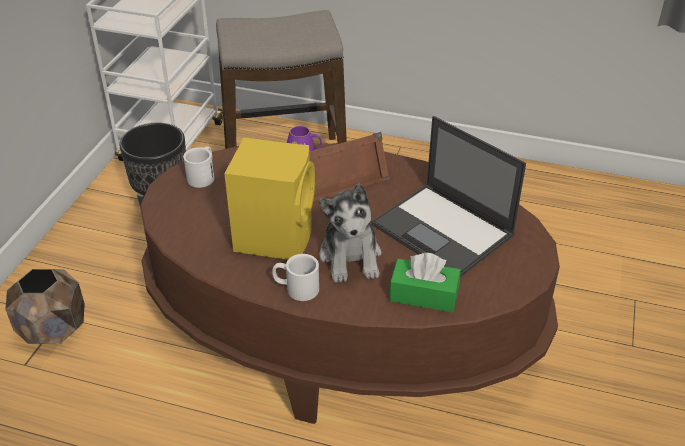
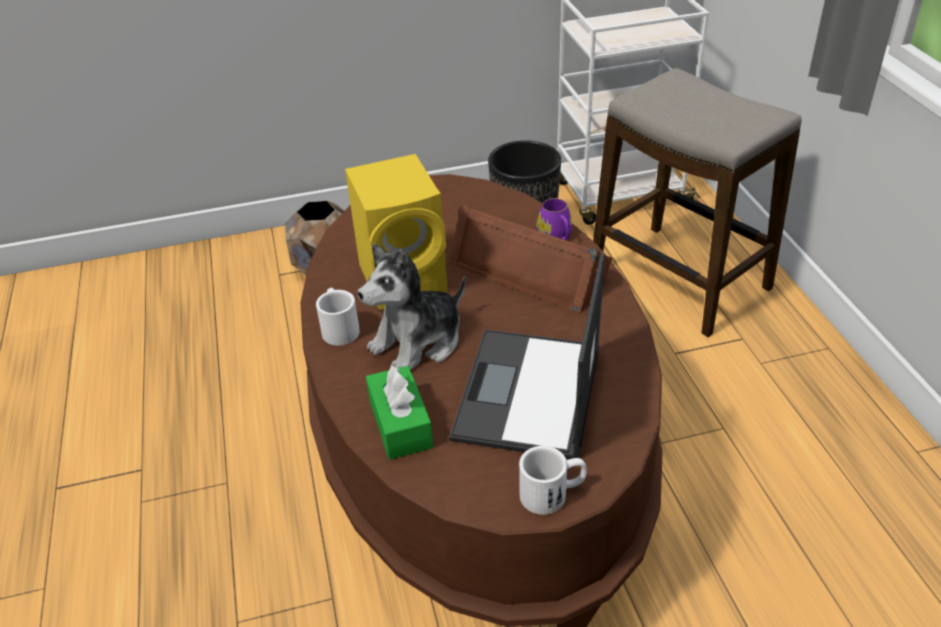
camera: 60 degrees right, 0 degrees up
white mug [183,146,214,188] -> white mug moved to [519,446,587,515]

